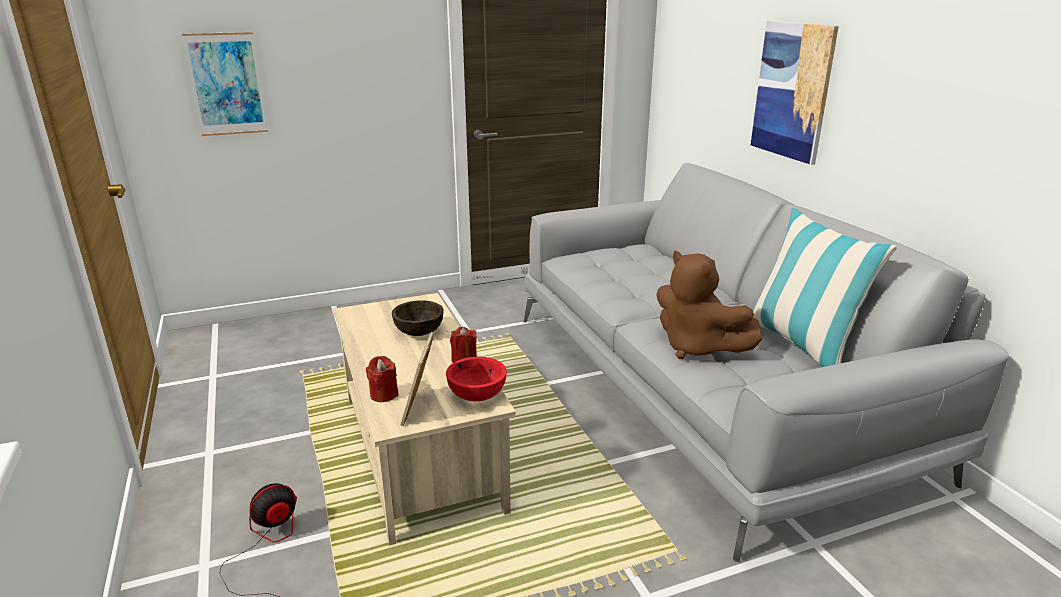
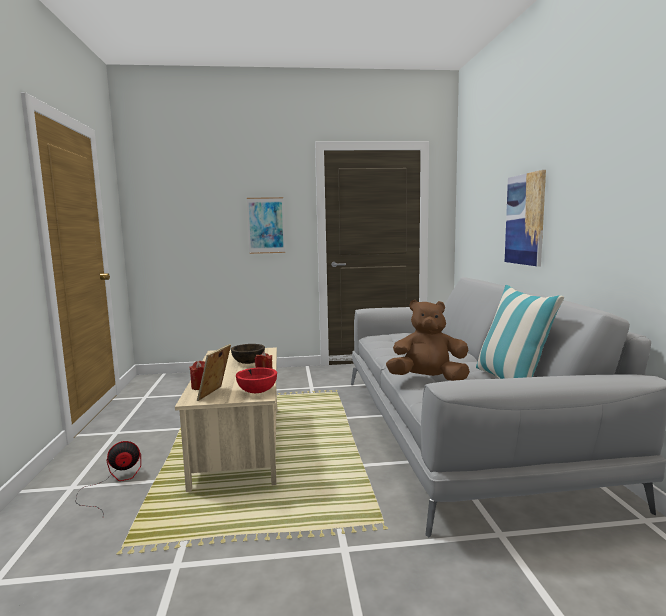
camera: 15 degrees right, 15 degrees down
picture [182,32,268,136] -> picture moved to [247,197,285,254]
brown plush toy [656,251,762,359] -> brown plush toy turned 120 degrees clockwise [386,300,470,381]

